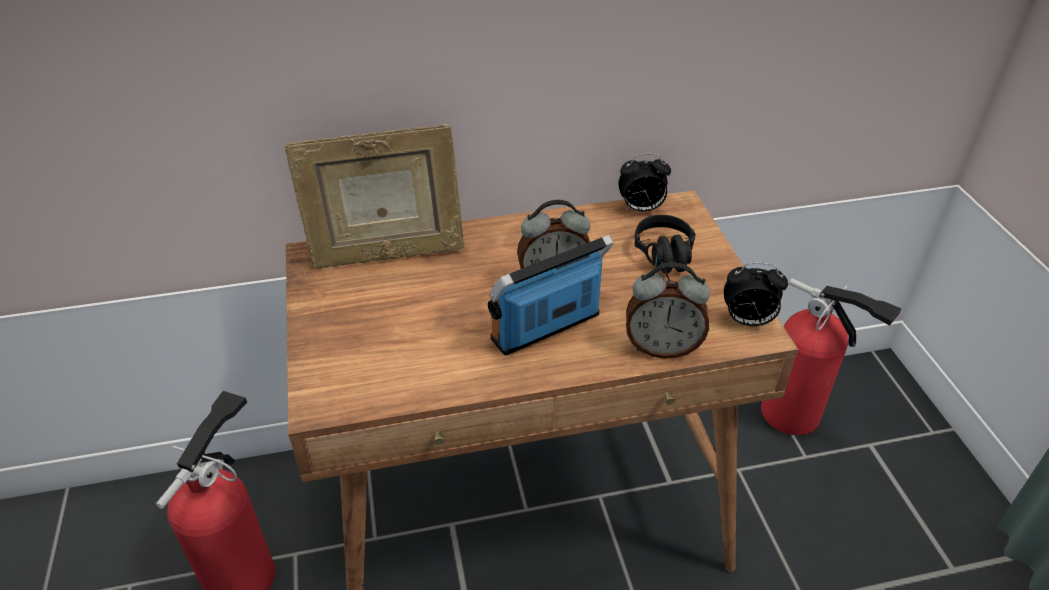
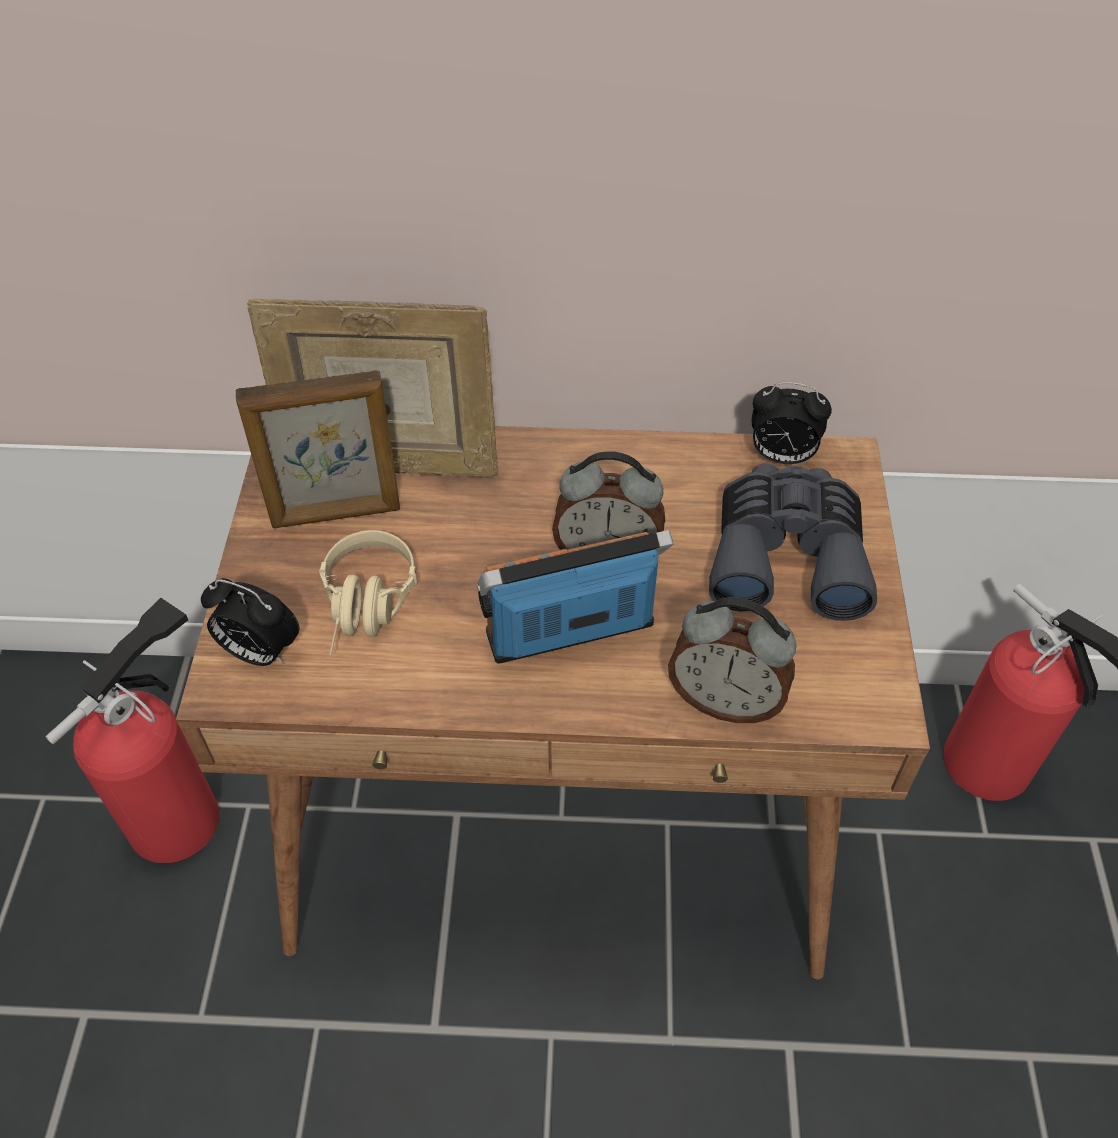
camera: 15 degrees right, 10 degrees up
black headphones [635,215,696,281] -> grey binoculars [709,464,877,621]
alarm clock [724,263,788,326] -> alarm clock moved to [201,578,300,666]
none -> picture frame [236,370,400,528]
none -> beige headphones [319,530,417,656]

